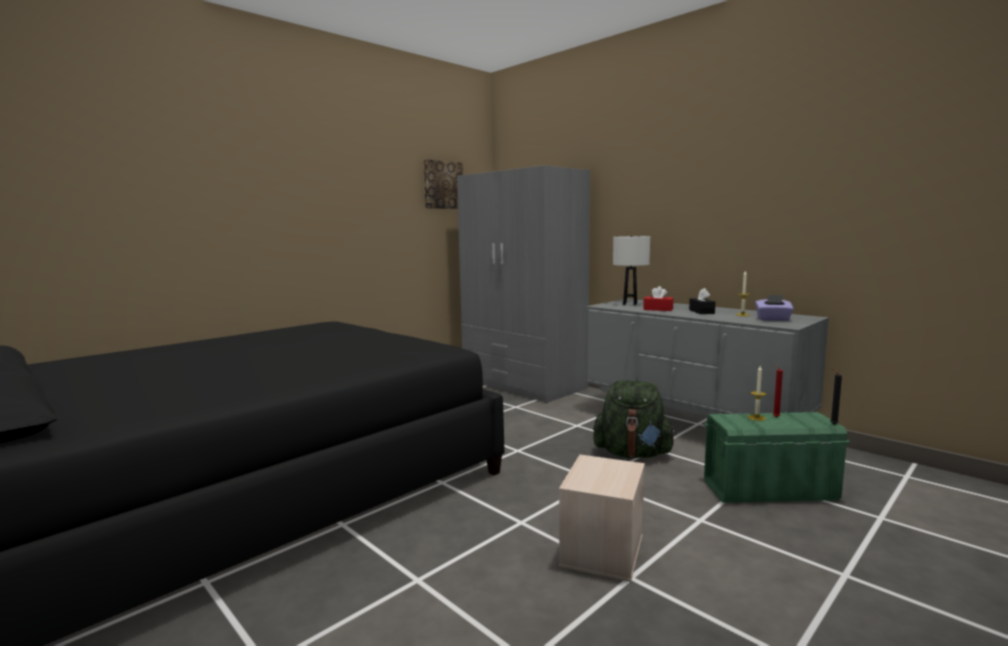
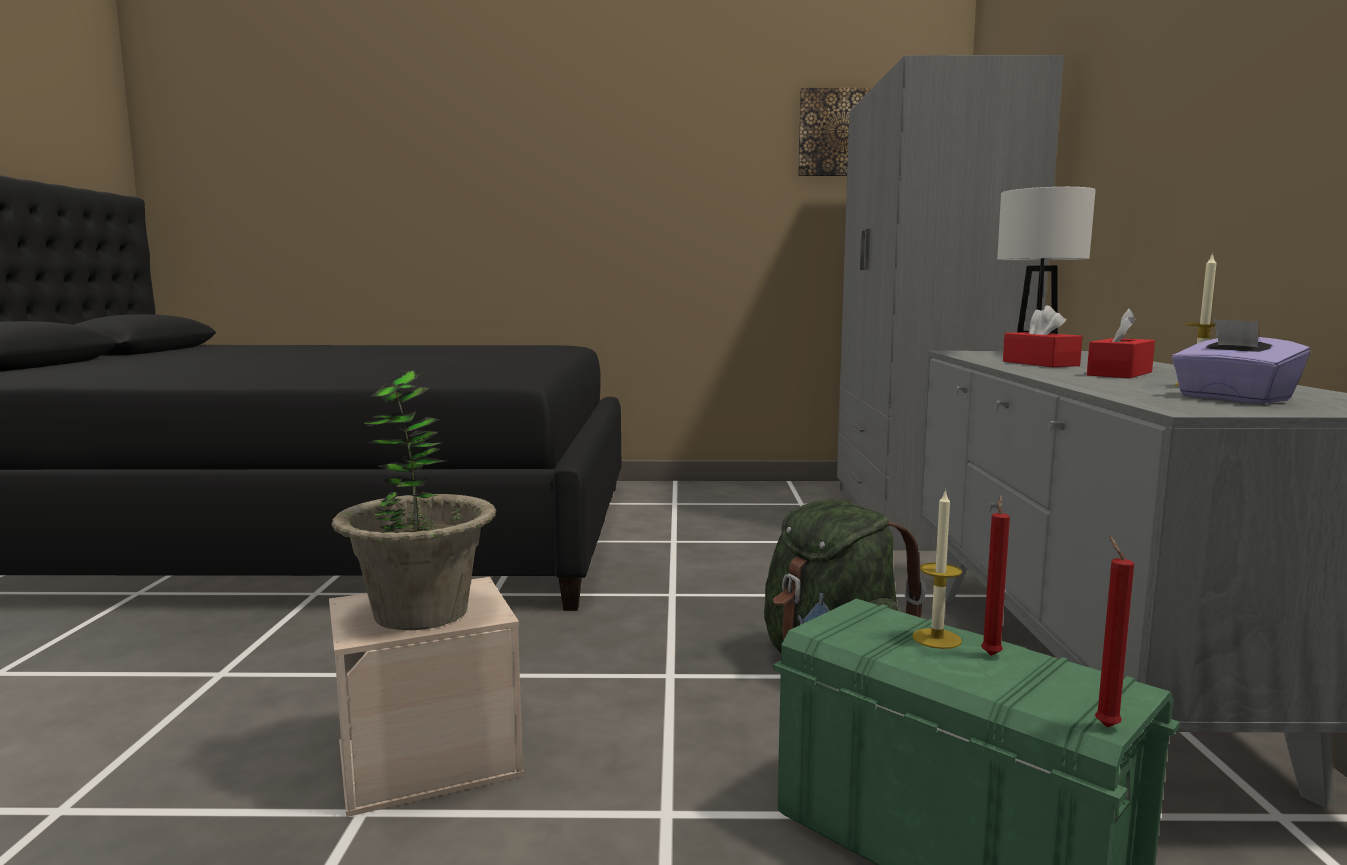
camera: 45 degrees right, 0 degrees up
black tissue box [689,288,715,314] -> red tissue box [1087,309,1155,378]
black candle [830,369,842,425] -> red candle [1095,536,1134,728]
none -> potted plant [332,371,496,630]

